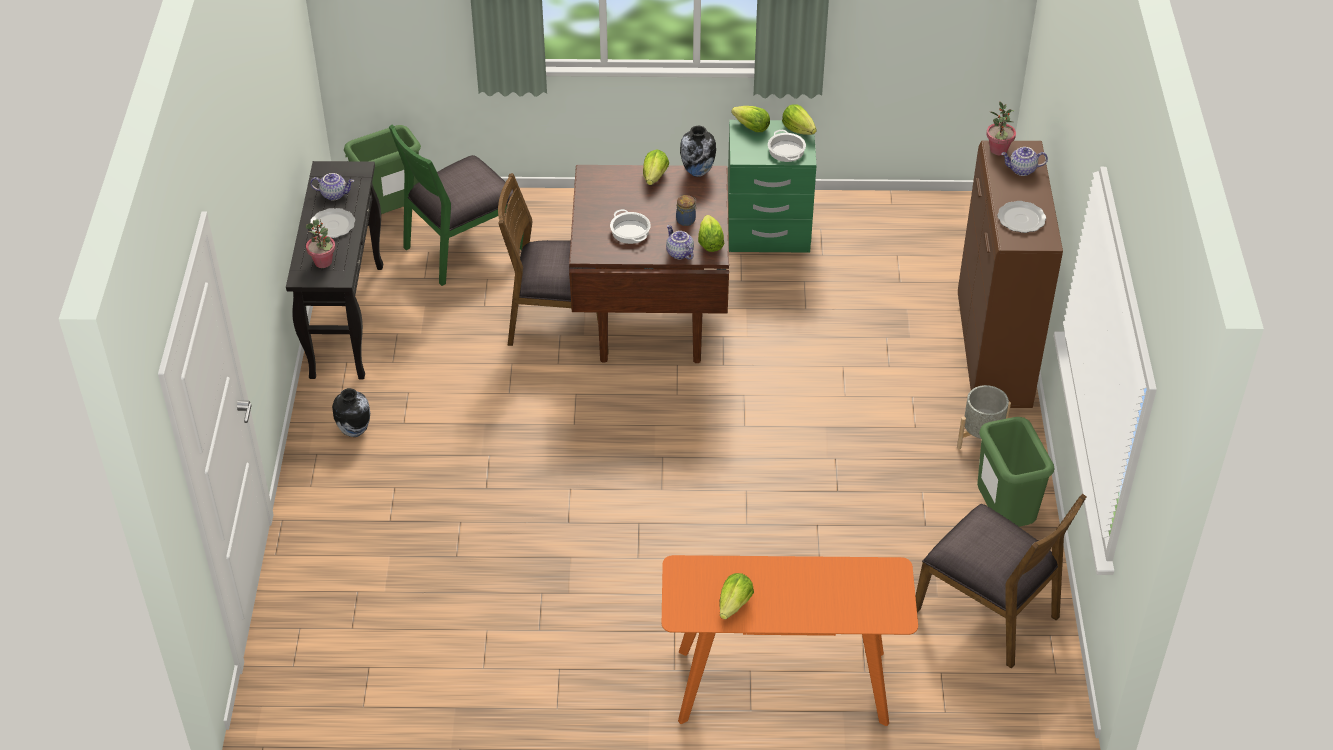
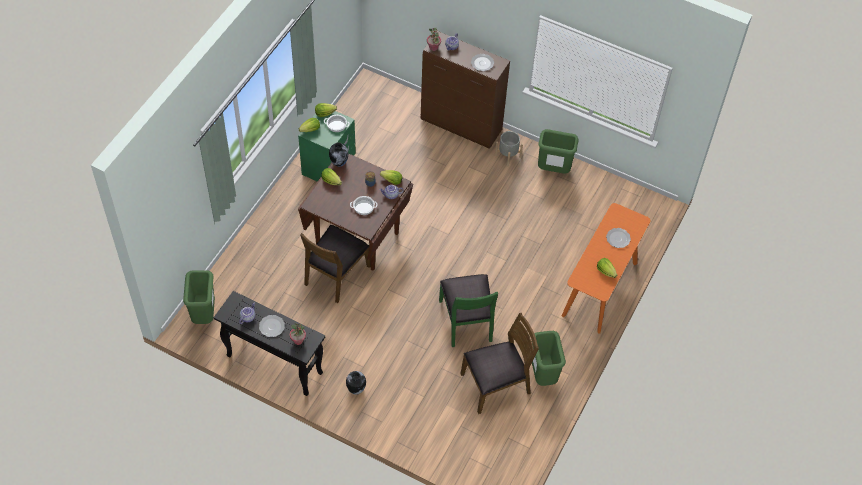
camera: 65 degrees left, 10 degrees up
green chair [389,124,524,286] -> green chair moved to [439,274,498,347]
brown chair [915,493,1086,669] -> brown chair moved to [460,313,539,414]
none -> green trash can [532,331,566,386]
none -> plate [606,228,631,248]

